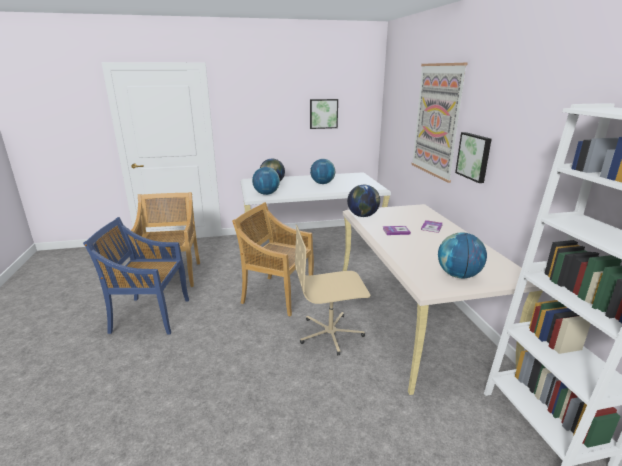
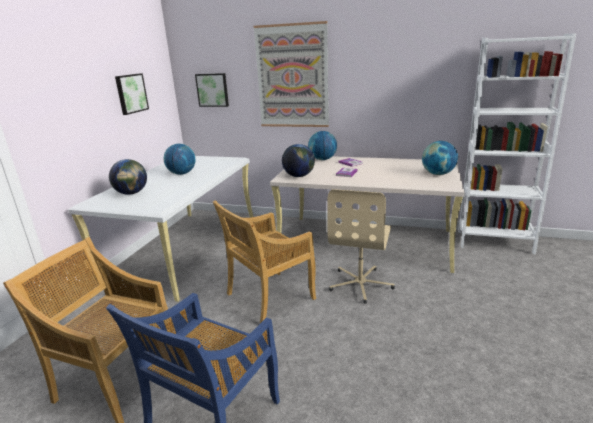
camera: 60 degrees left, 0 degrees up
globe [252,167,280,195] -> globe moved to [308,131,337,160]
picture [455,132,492,183] -> picture moved to [195,73,229,107]

